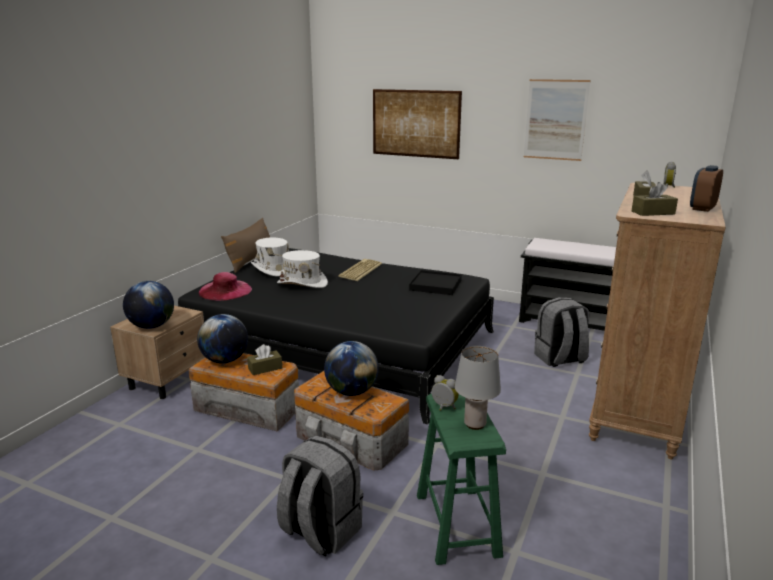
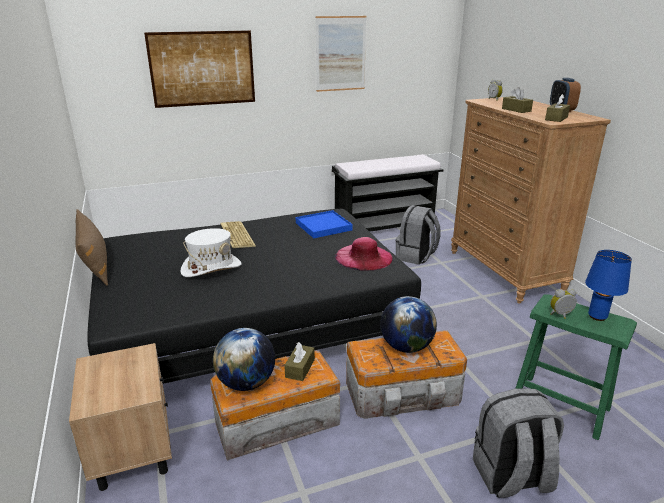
camera: 45 degrees left, 5 degrees up
globe [123,281,174,329] -> none
pink hat [198,272,252,301] -> pink hat moved to [335,237,393,271]
white hat [251,238,289,277] -> none
black tray [409,270,462,295] -> blue tray [296,210,353,238]
grey table lamp [455,346,501,430] -> blue table lamp [585,250,632,321]

